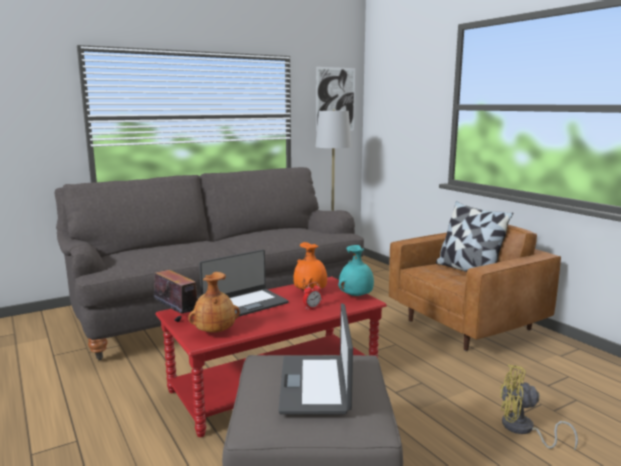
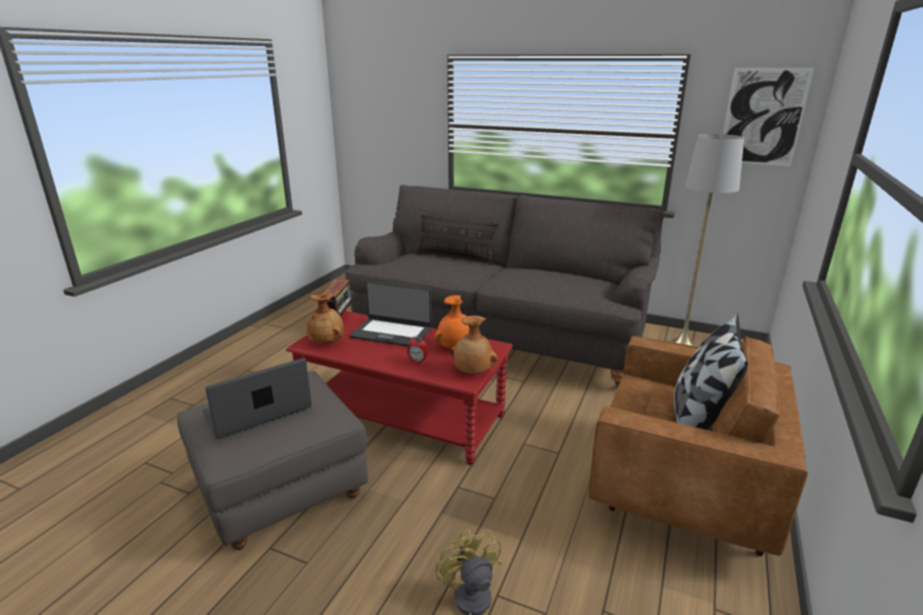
camera: 55 degrees right, 10 degrees up
turquoise vase [338,245,374,296] -> brown vase [450,316,498,373]
none -> pillow [416,214,498,265]

